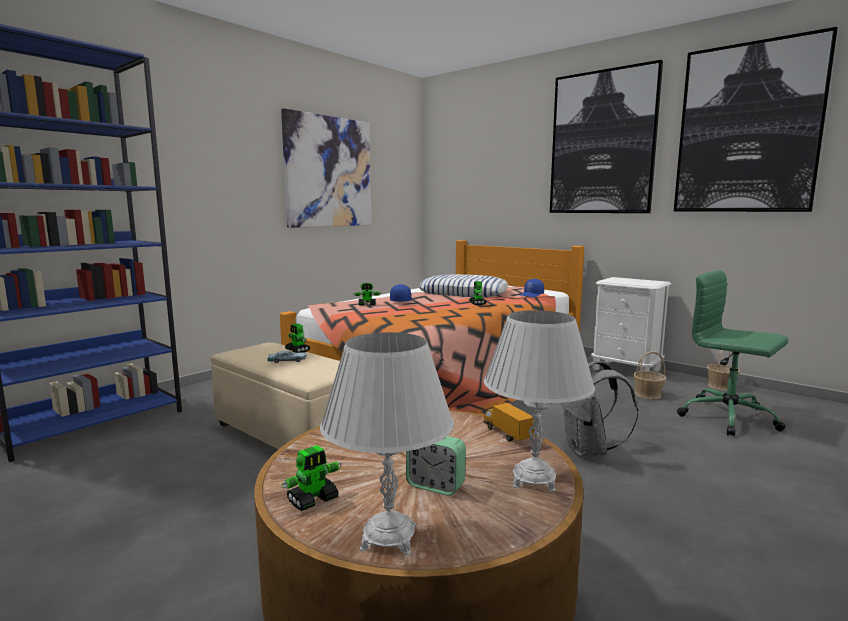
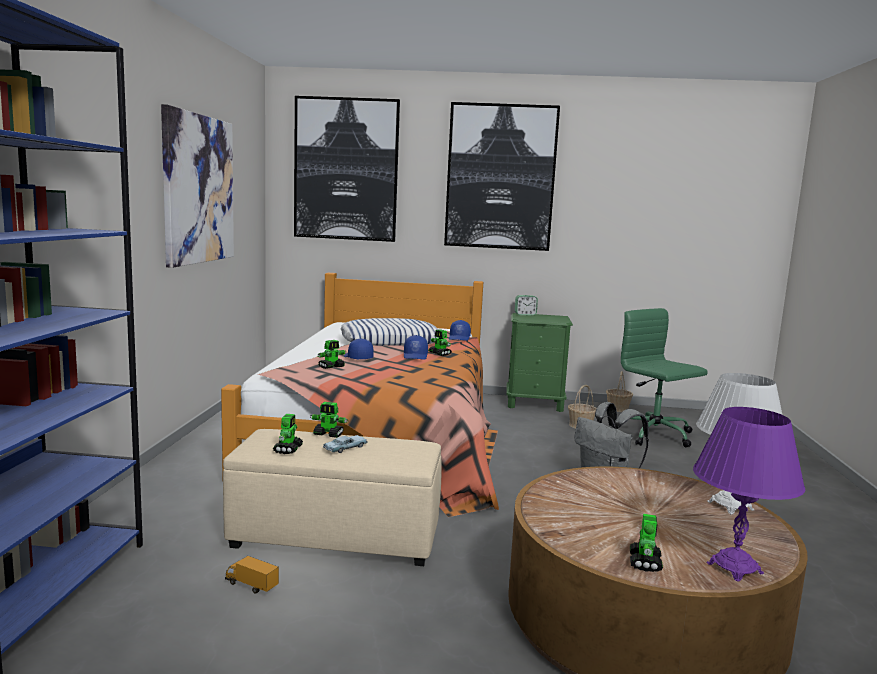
camera: 35 degrees left, 0 degrees up
white table lamp [320,332,454,555] -> purple table lamp [693,407,806,582]
alarm clock [406,436,466,496] -> alarm clock moved to [515,295,538,315]
toy truck [484,403,535,442] -> toy truck moved to [225,556,279,594]
white nightstand [591,277,671,372] -> green nightstand [506,313,573,412]
picture [674,27,838,212] -> picture moved to [294,96,400,242]
green office chair [677,270,788,436] -> green office chair turned 45 degrees clockwise [618,308,707,447]
none -> toy robot [273,414,303,454]
none -> blue cap [404,335,428,360]

